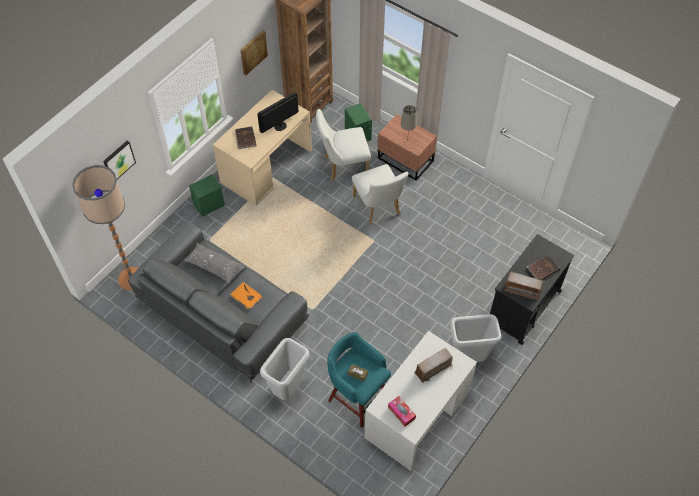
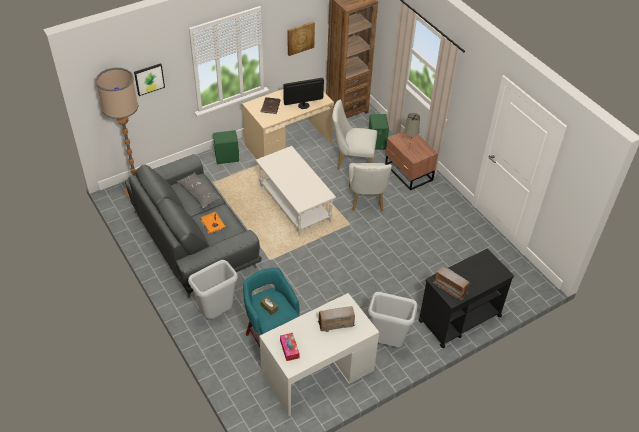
camera: 20 degrees right, 10 degrees down
brown book [526,255,560,280] -> none
none -> white coffee table [255,146,336,236]

